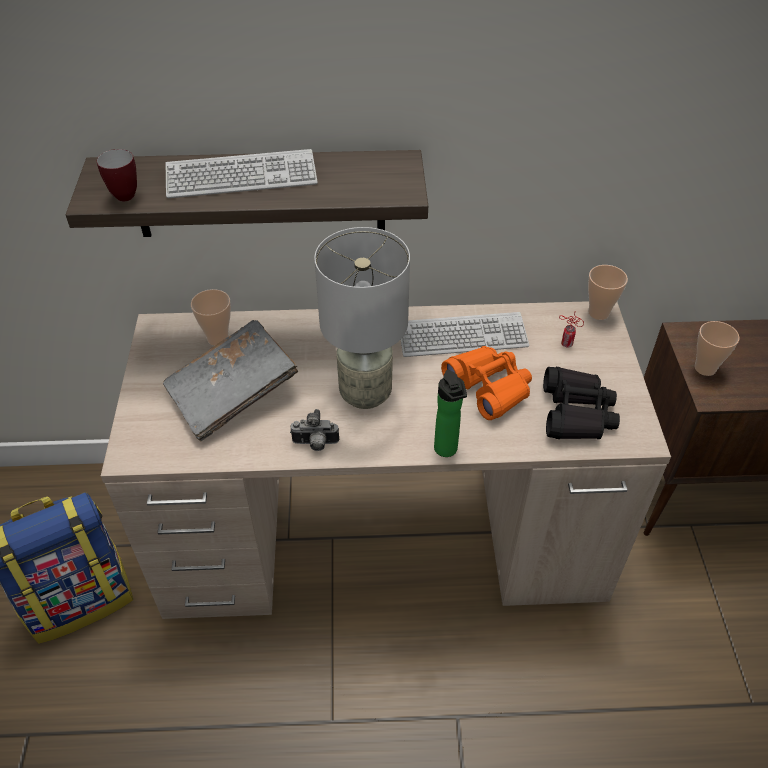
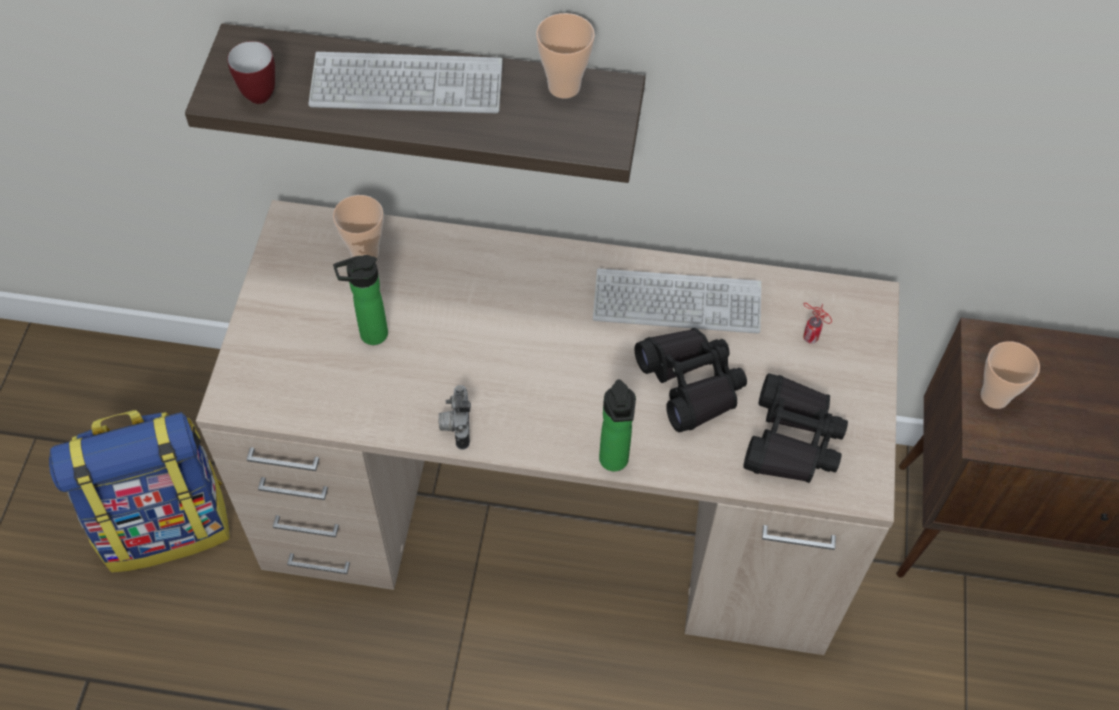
camera: 10 degrees right, 10 degrees up
grey book [163,320,298,441] -> bottle [333,255,388,345]
camera [290,409,339,451] -> camera turned 75 degrees clockwise [438,385,471,450]
grey table lamp [314,227,410,409] -> none
orange binoculars [441,346,532,420] -> black binoculars [634,328,747,432]
cup [588,265,628,320] -> cup moved to [536,13,595,99]

